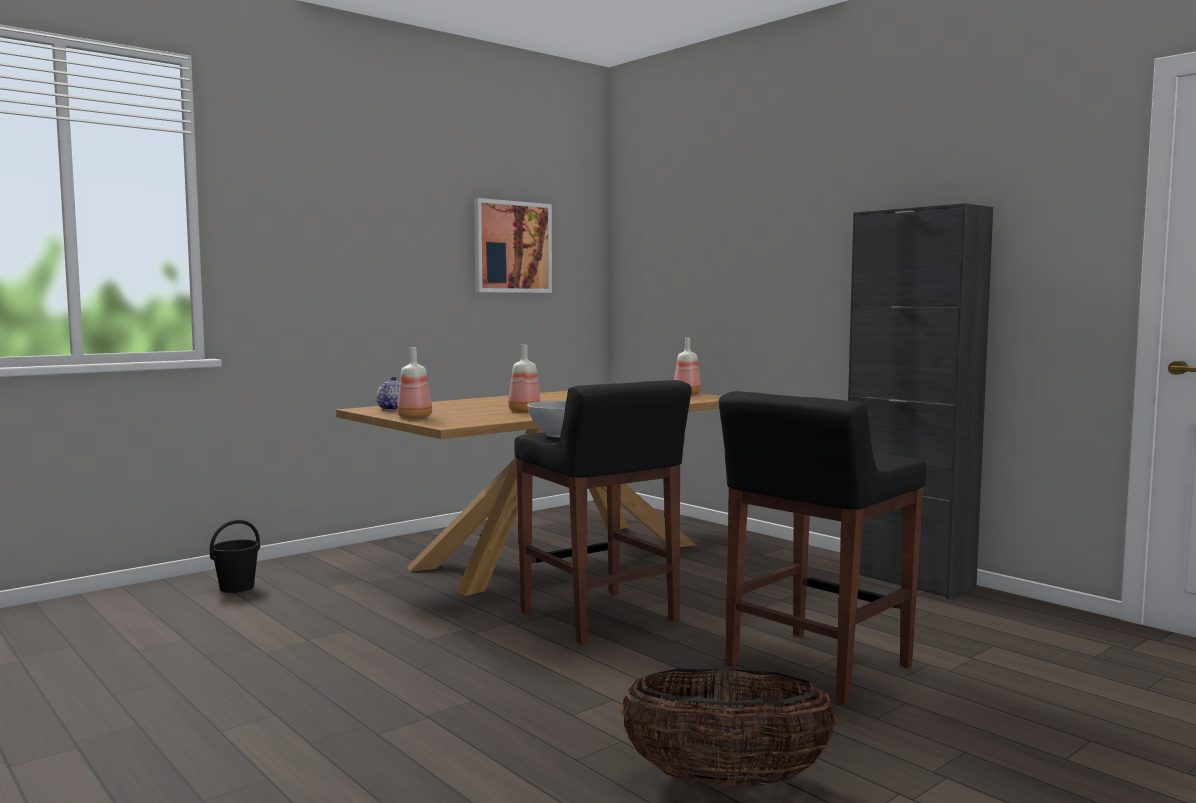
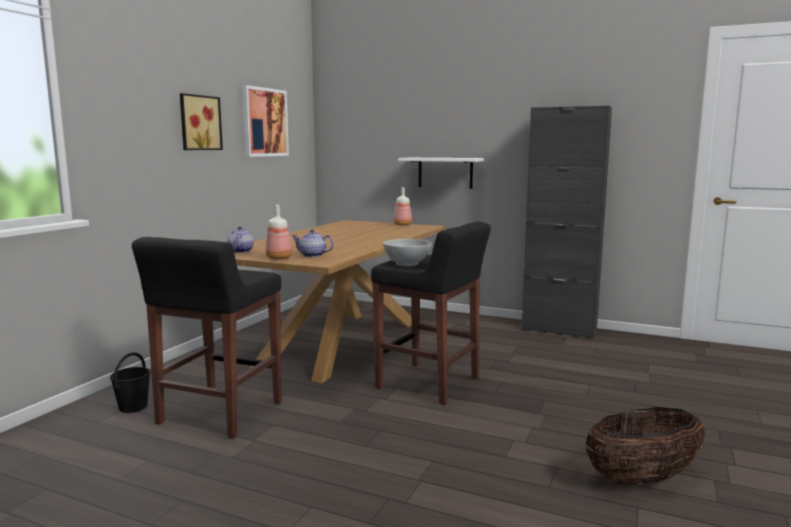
camera: 25 degrees left, 5 degrees up
bottle [508,345,541,412] -> none
black stool [719,391,926,705] -> black stool moved to [132,237,282,439]
none -> picture [180,93,223,150]
none -> teapot [292,229,334,257]
none -> white shelf [398,158,484,189]

